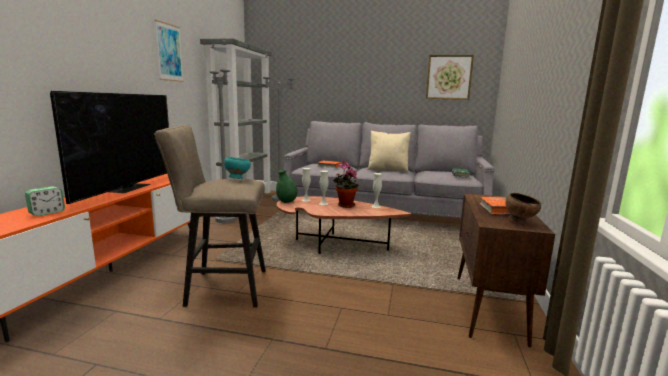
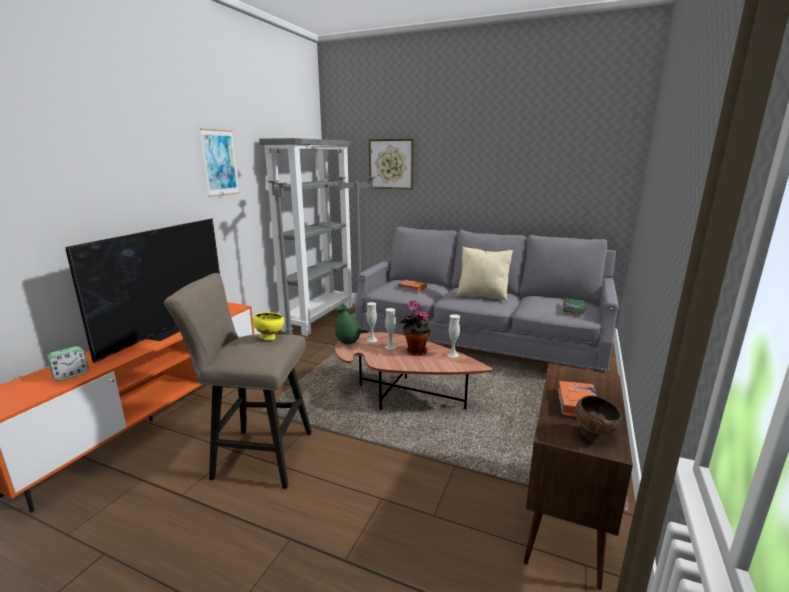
camera: 10 degrees right, 5 degrees up
turquoise bowl [224,157,251,179] -> yellow bowl [253,312,284,340]
picture [426,55,474,100] -> picture moved to [369,139,414,190]

